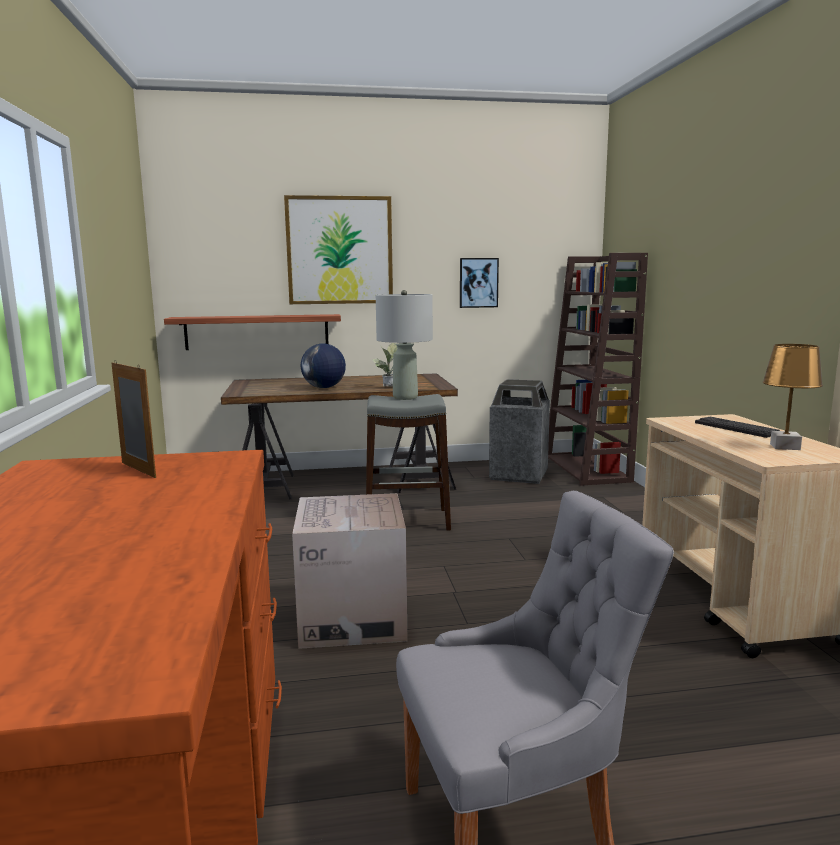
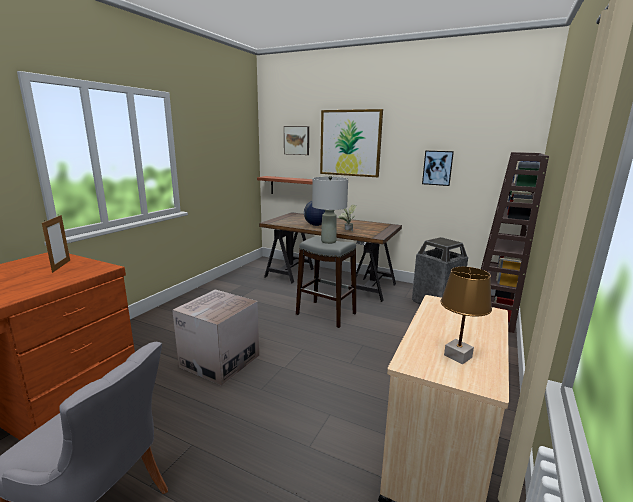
camera: 35 degrees right, 5 degrees up
keyboard [695,417,780,438] -> none
none -> picture [284,126,309,155]

